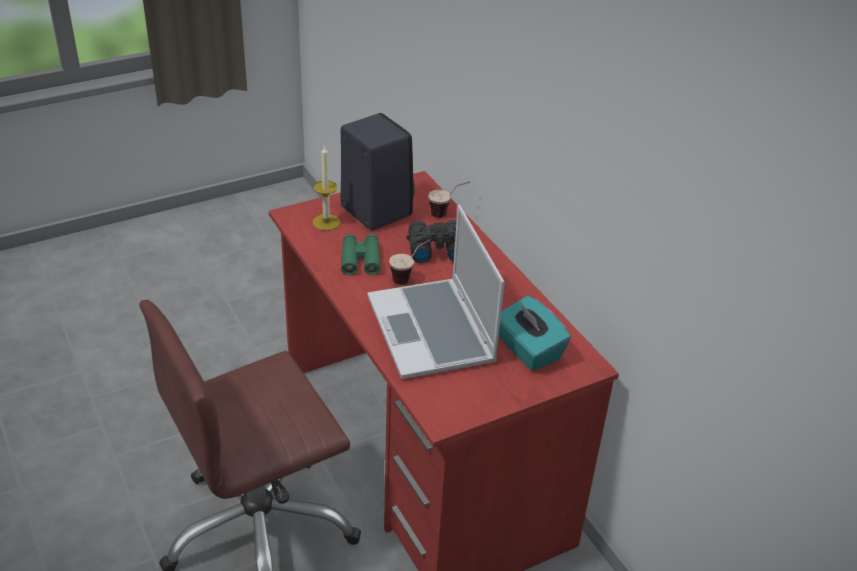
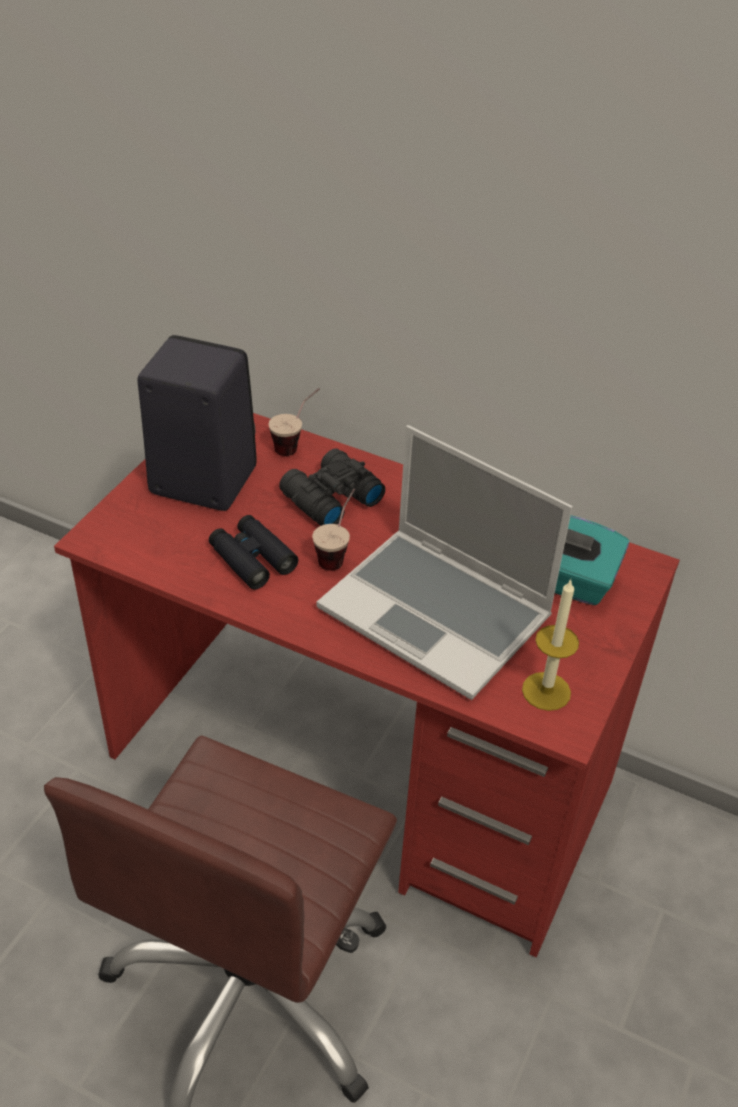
camera: 35 degrees left, 5 degrees up
candle [313,145,340,231] -> candle moved to [522,579,579,711]
green binoculars [341,234,381,275] -> black binoculars [209,515,298,590]

